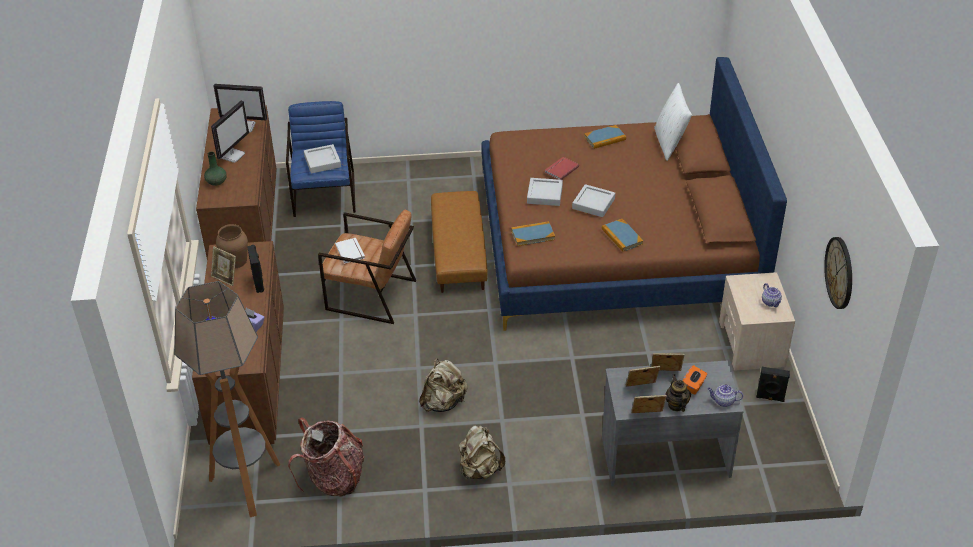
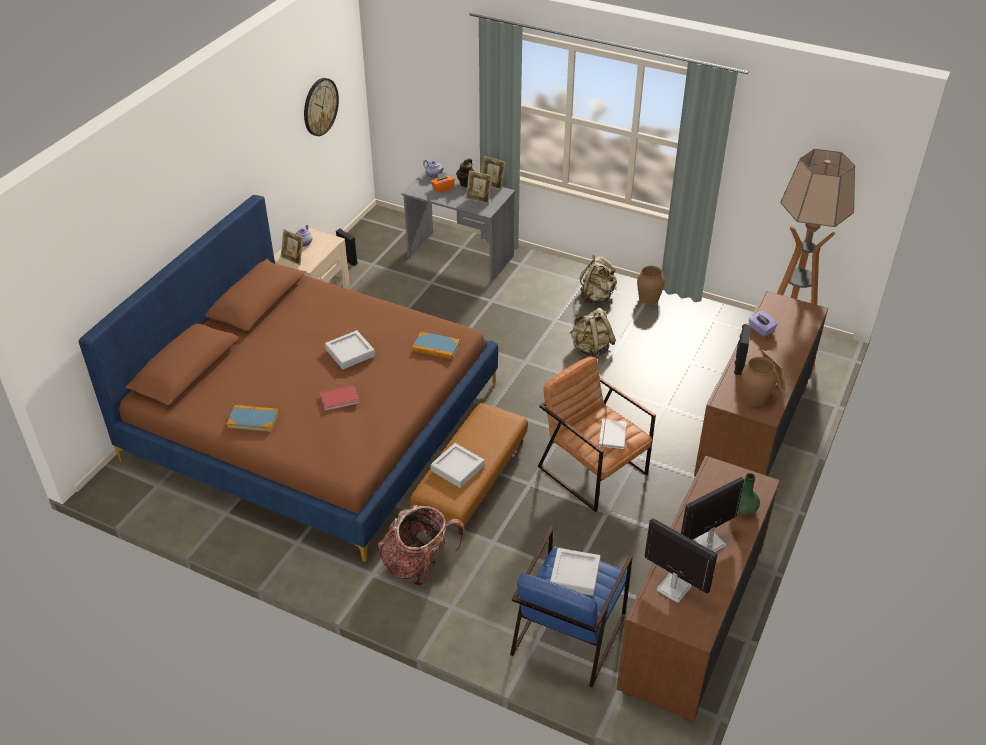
camera: 150 degrees left, 0 degrees up
backpack [288,417,364,496] -> backpack moved to [378,505,465,586]
grey tray [527,178,563,206] -> grey tray moved to [430,443,484,488]
book [602,219,643,252] -> none
picture frame [651,353,684,371] -> picture frame moved to [281,229,303,265]
white pillow [654,83,692,161] -> none
none -> brown vase [637,266,665,305]

